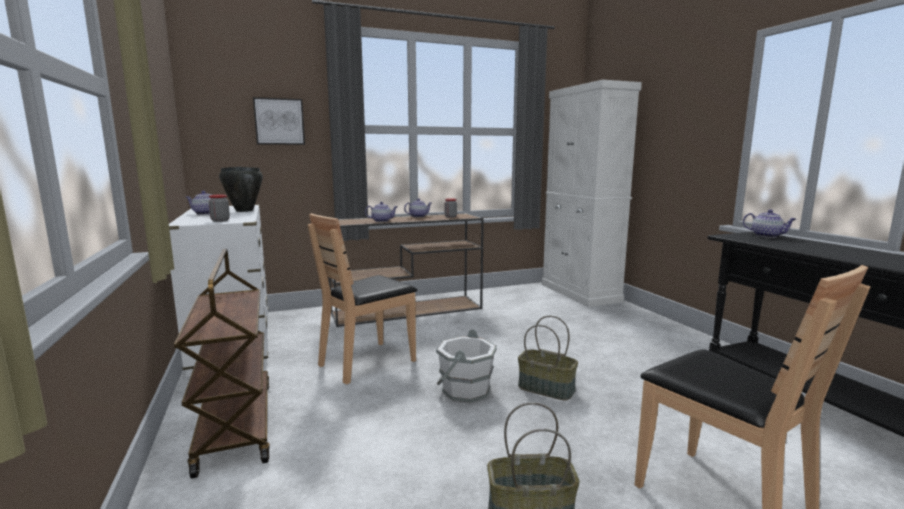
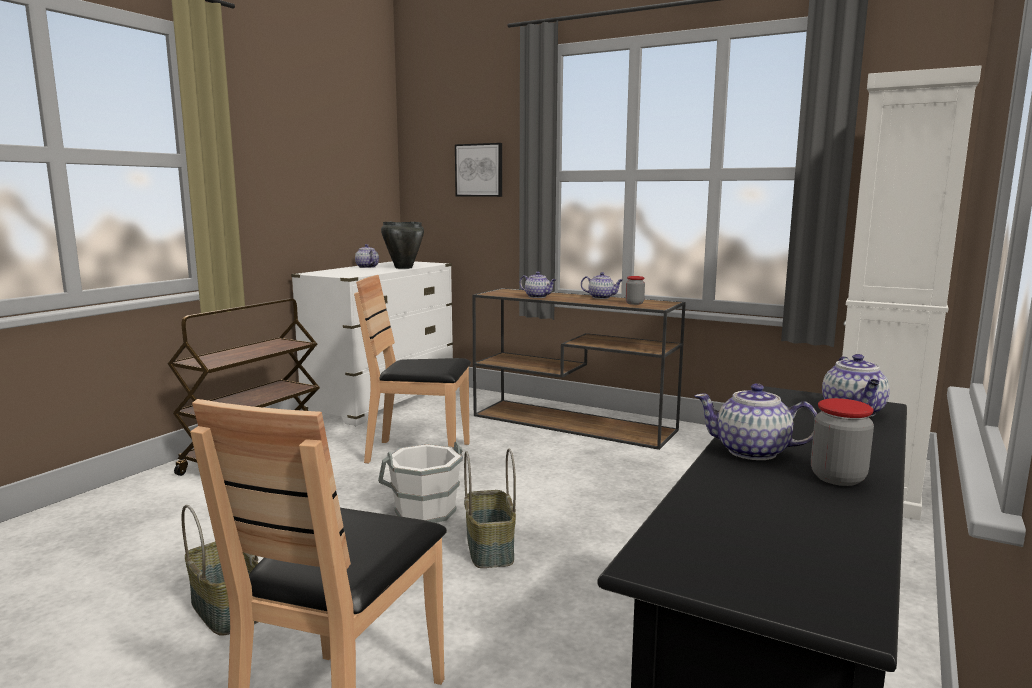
camera: 50 degrees right, 0 degrees up
jar [209,194,230,222] -> jar moved to [811,398,874,486]
none -> teapot [695,383,817,460]

